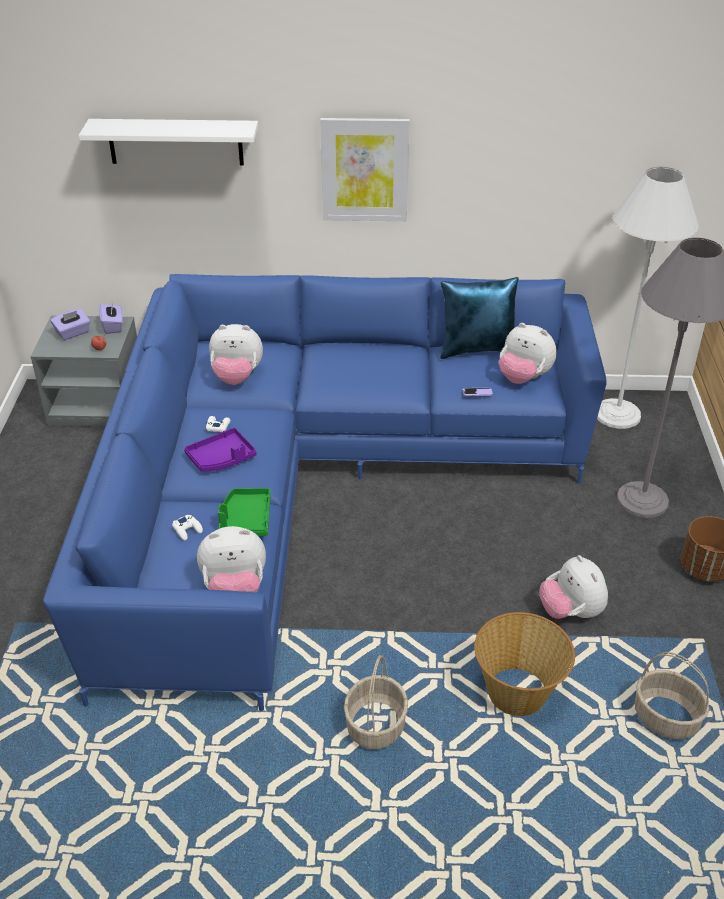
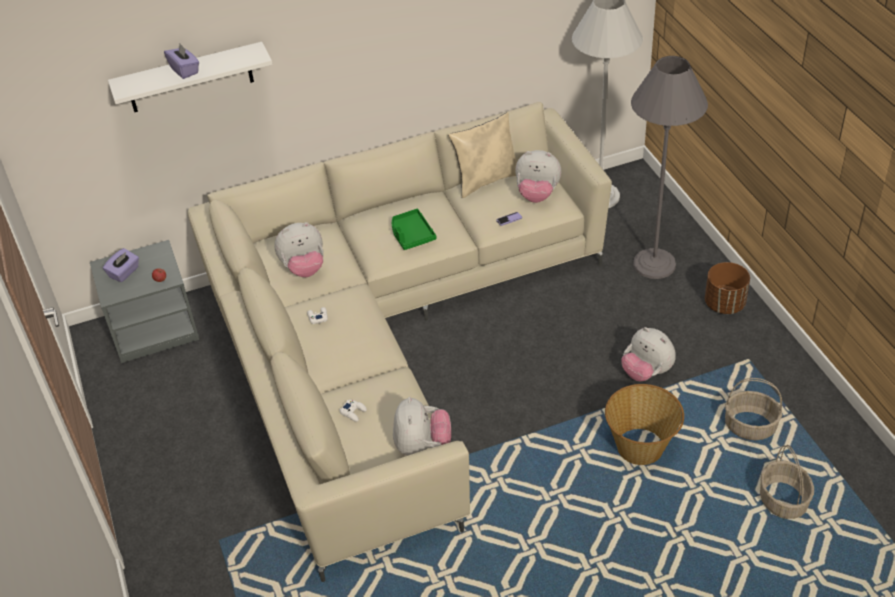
camera: 20 degrees left, 5 degrees up
blue sofa [43,274,607,711] -> beige sofa [187,102,612,582]
purple tissue box [99,303,123,334] -> purple tissue box moved to [164,44,199,79]
purple tray [184,428,257,472] -> none
plush toy [197,526,266,593] -> plush toy turned 60 degrees counterclockwise [393,397,451,455]
green tray [218,488,271,536] -> green tray moved to [392,209,436,250]
picture [320,118,410,221] -> none
basket [344,655,408,749] -> basket moved to [760,445,814,519]
blue pillow [440,277,518,359] -> beige pillow [448,112,517,198]

